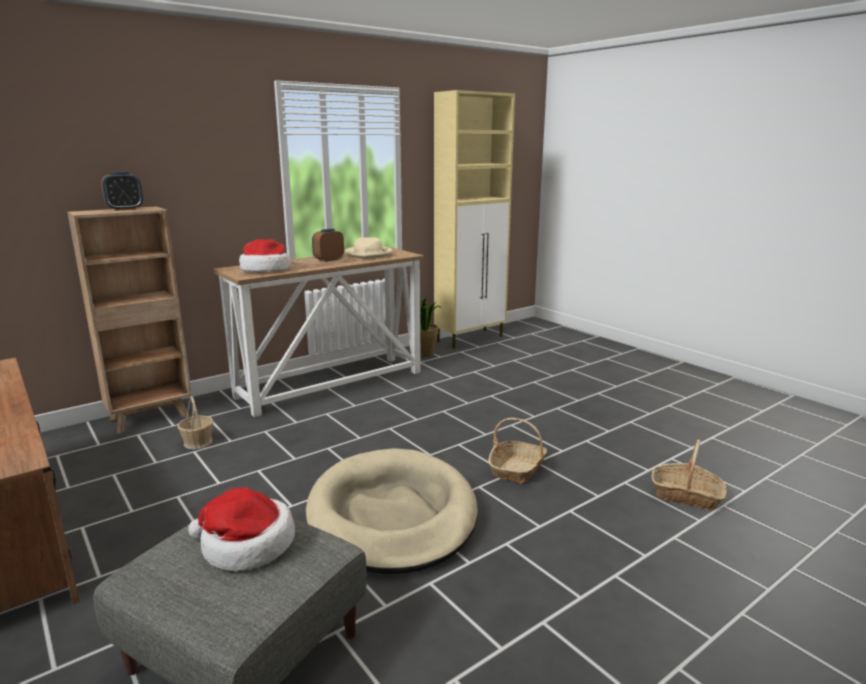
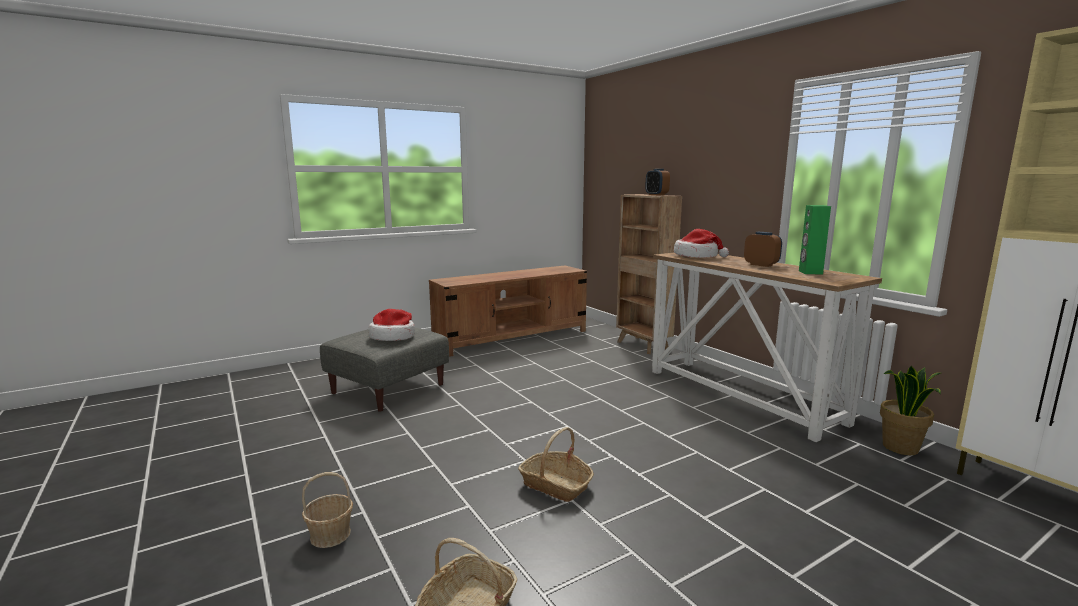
camera: 95 degrees right, 5 degrees down
basket [177,396,213,449] -> basket moved to [302,472,353,548]
beige dog bed [306,448,478,574] -> none
beige hat [345,237,392,259] -> green speaker [799,205,831,275]

